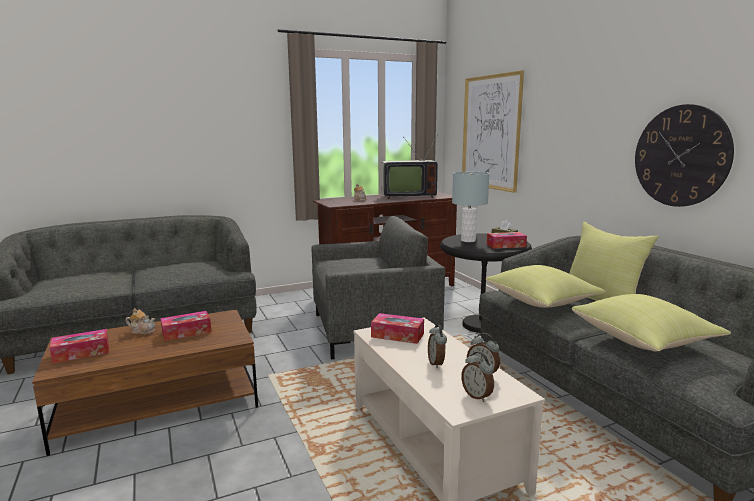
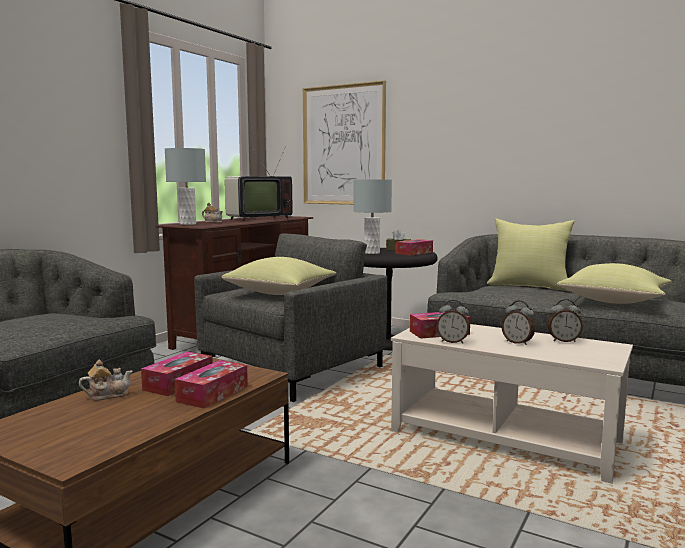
camera: 35 degrees left, 5 degrees down
tissue box [49,329,109,364] -> tissue box moved to [175,360,248,409]
alarm clock [461,352,494,402] -> alarm clock moved to [436,300,470,344]
yellow pillow [486,265,606,308] -> yellow pillow moved to [222,257,336,295]
wall clock [635,104,734,207] -> none
none -> grey table lamp [165,148,206,225]

